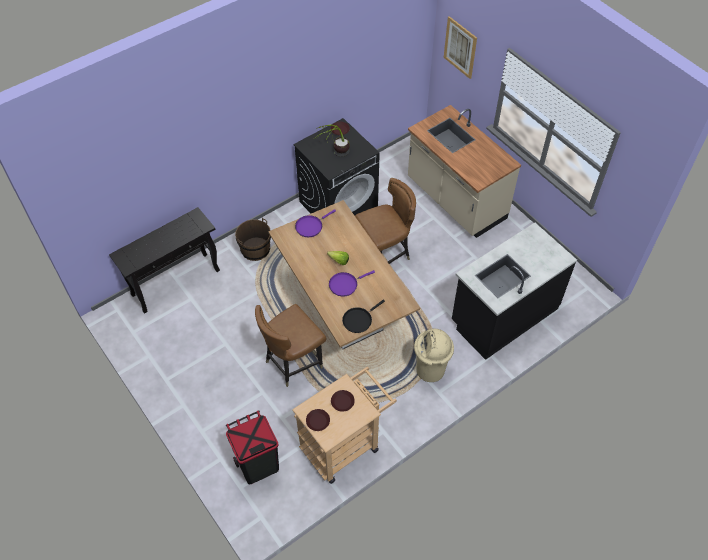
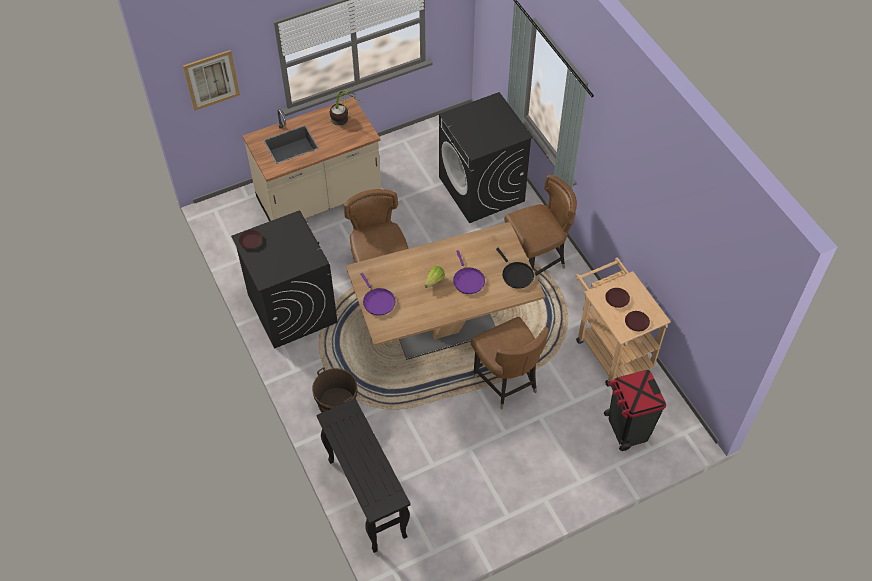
camera: 80 degrees left, 0 degrees up
potted plant [315,124,350,157] -> potted plant moved to [330,90,362,126]
beige trash can [414,329,454,382] -> brown chair [504,174,577,276]
black counter [452,223,577,360] -> black washing machine [439,92,533,223]

